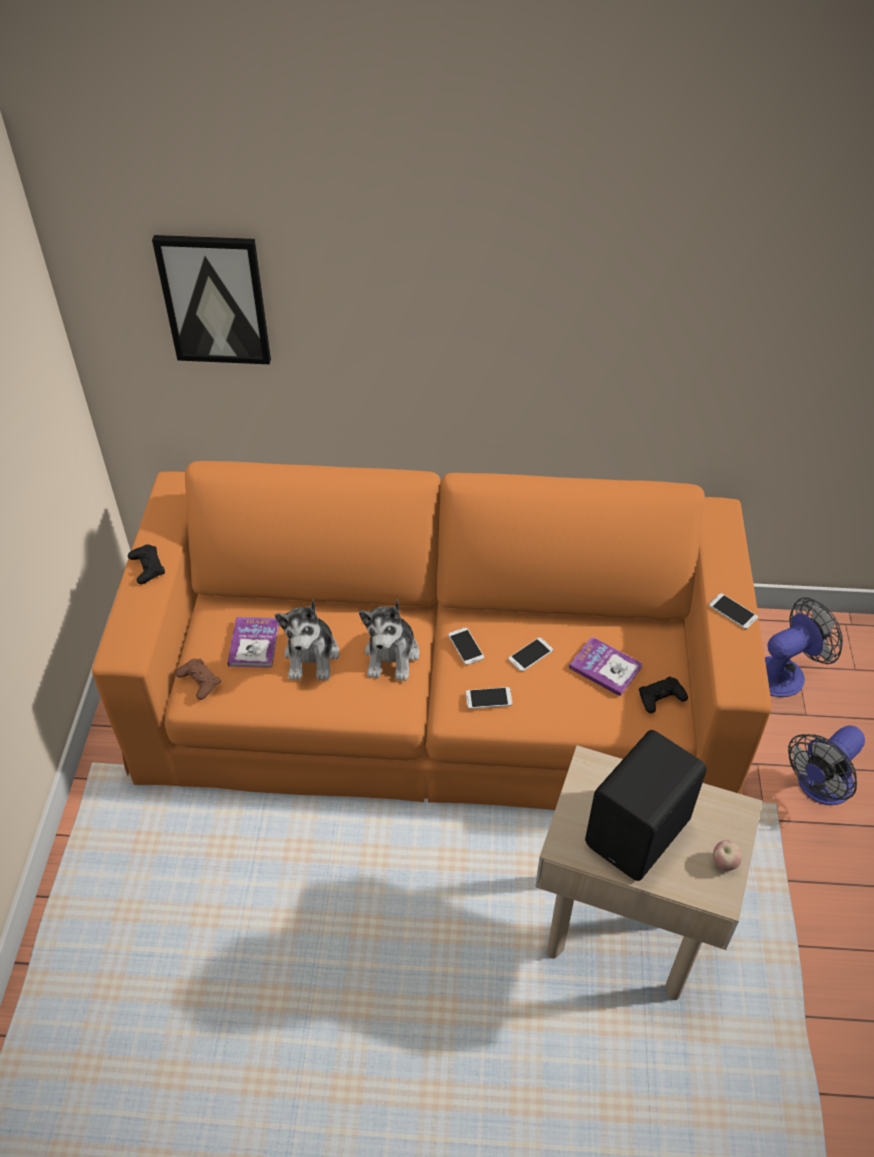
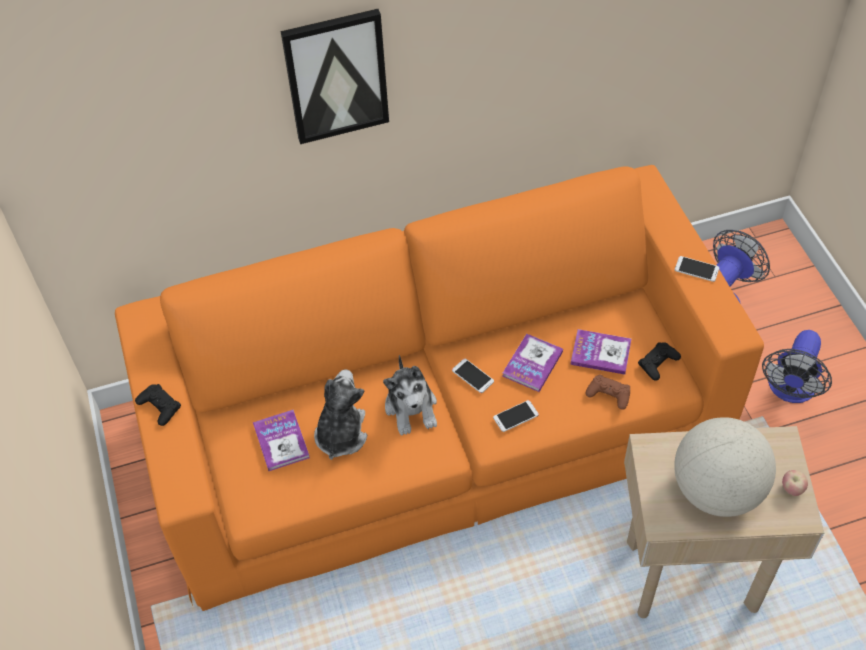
camera: 20 degrees left, 5 degrees up
picture [152,235,271,364] -> picture moved to [281,9,389,144]
brown game controller [176,659,221,700] -> brown game controller moved to [585,374,630,410]
plush toy [275,600,339,681] -> plush toy turned 150 degrees counterclockwise [314,369,367,460]
phone [508,637,553,672] -> book [502,334,563,392]
black speaker [585,730,707,881] -> globe [674,417,776,517]

